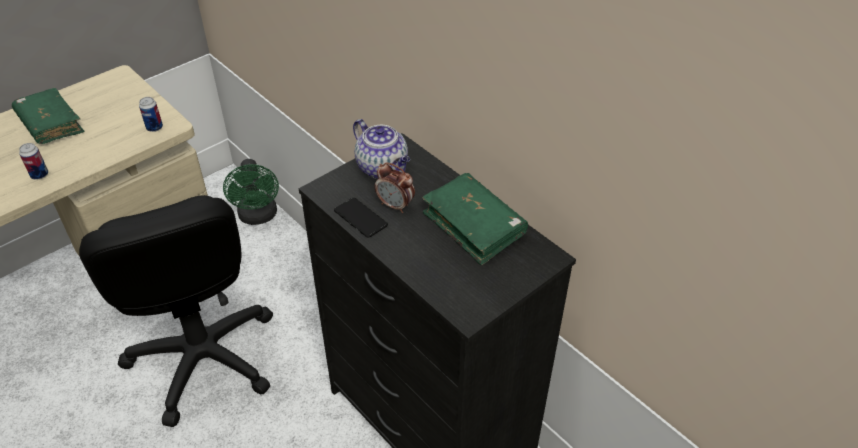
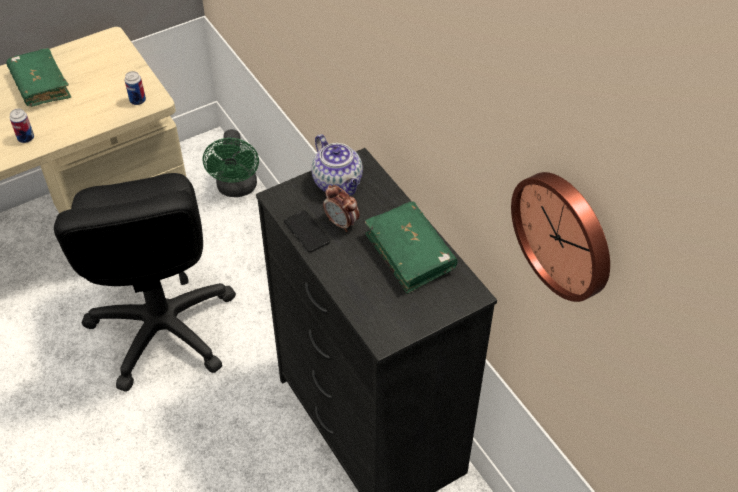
camera: 10 degrees right, 5 degrees up
none -> wall clock [511,172,610,302]

